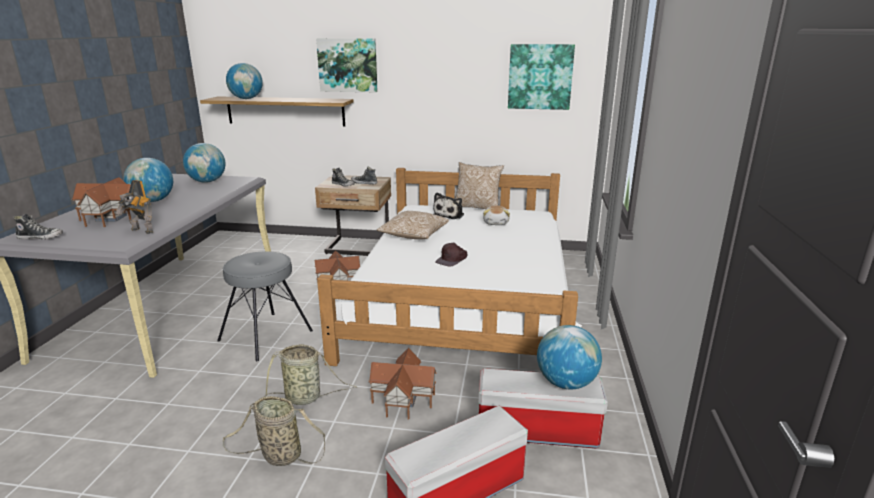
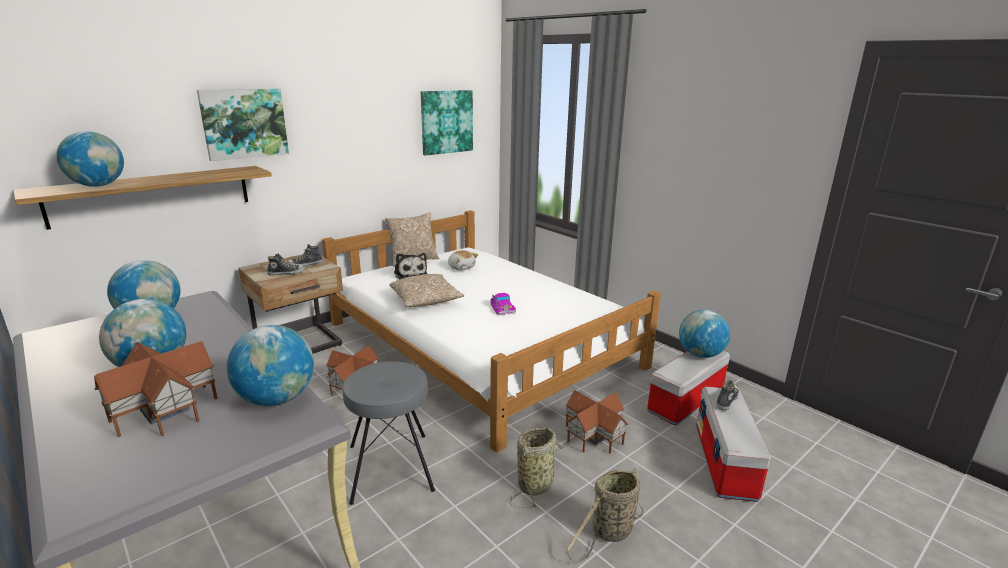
camera: 50 degrees left, 0 degrees up
shoe [13,213,63,240] -> shoe moved to [716,380,740,411]
toy robot [116,180,153,234] -> globe [227,325,314,406]
brown cap [435,243,468,266] -> toy car [491,293,516,315]

